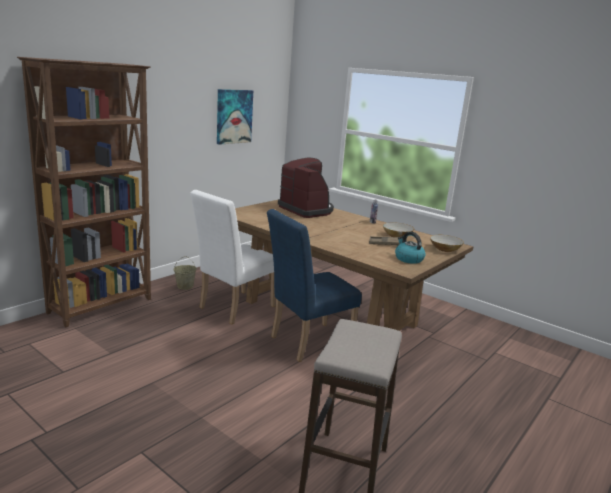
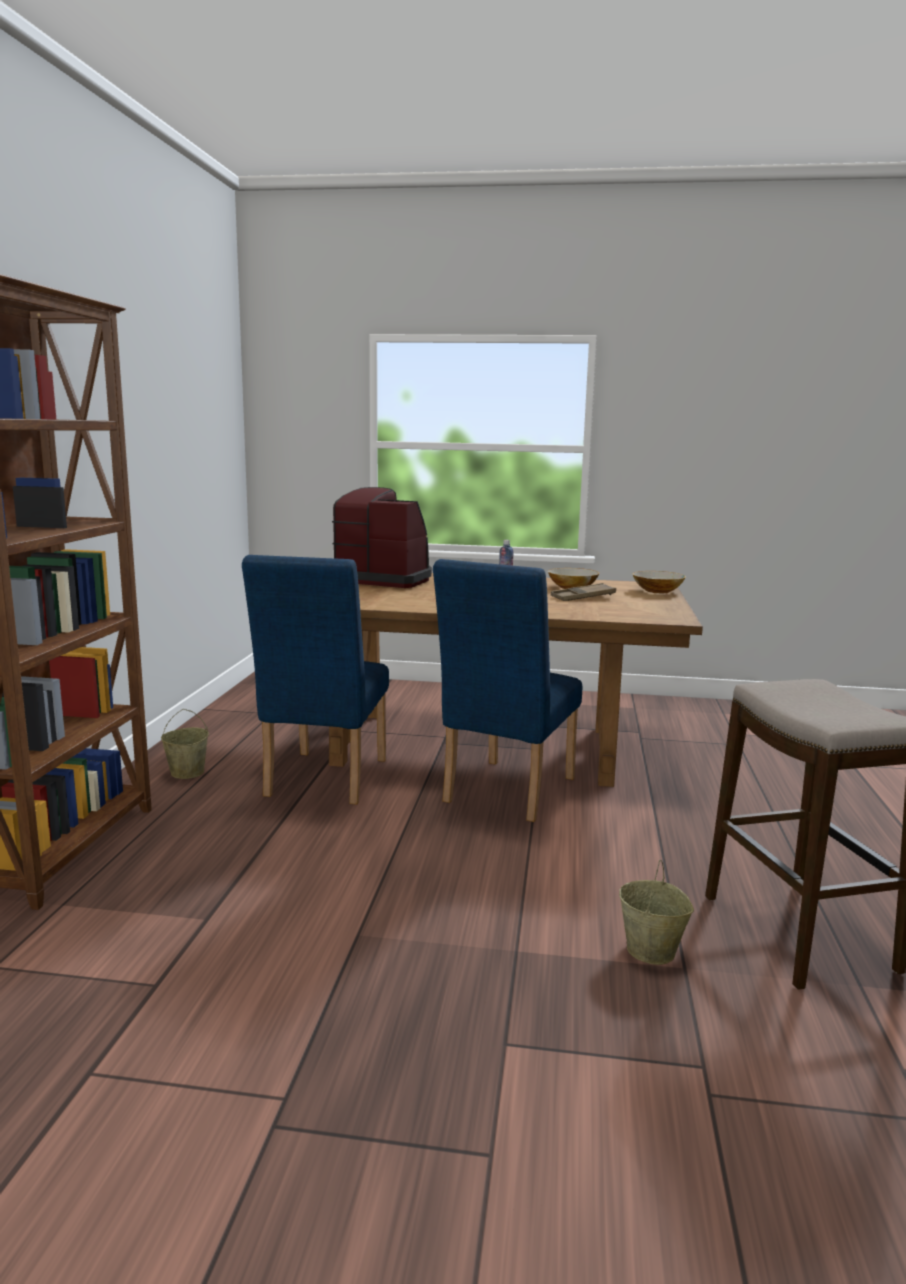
camera: 30 degrees left, 5 degrees down
white chair [190,190,276,324] -> blue chair [242,555,389,805]
picture [217,89,253,145] -> none
kettle [395,232,426,264] -> none
none -> beige bucket [619,860,694,965]

